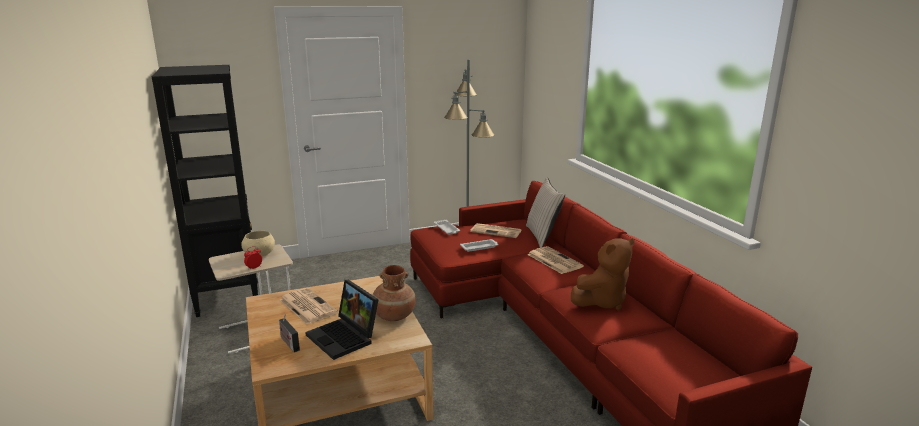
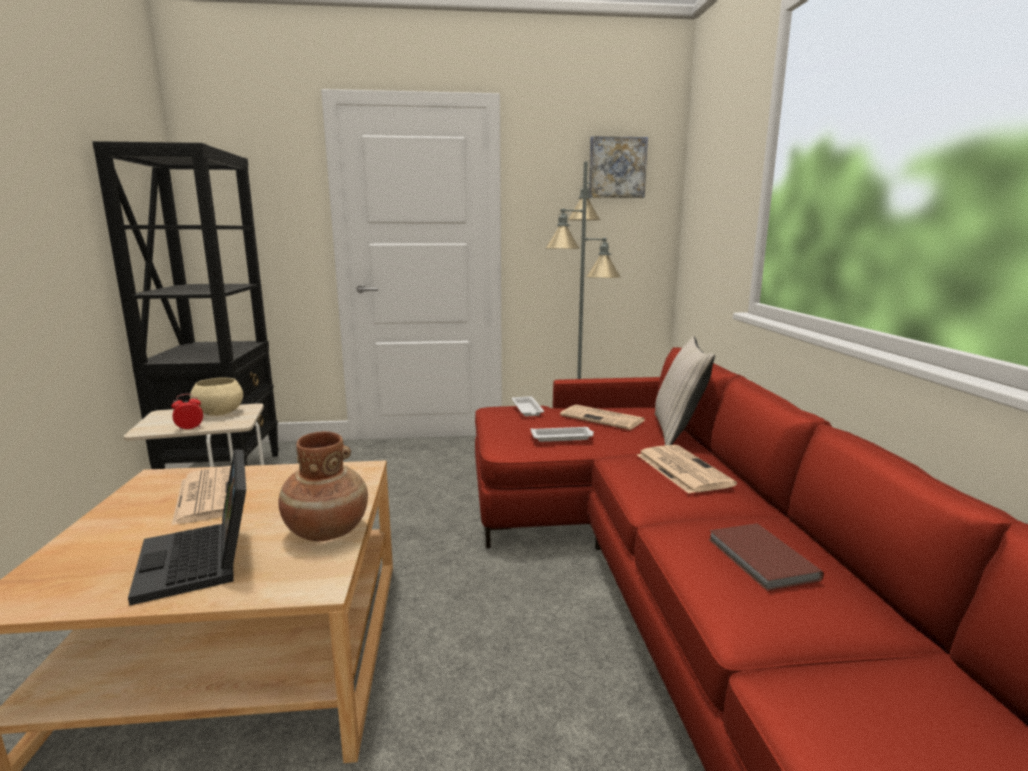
camera: 15 degrees right, 5 degrees down
radio [279,314,300,352] -> none
brown plush toy [571,238,635,310] -> brown book [708,523,824,591]
none -> picture [589,136,648,198]

